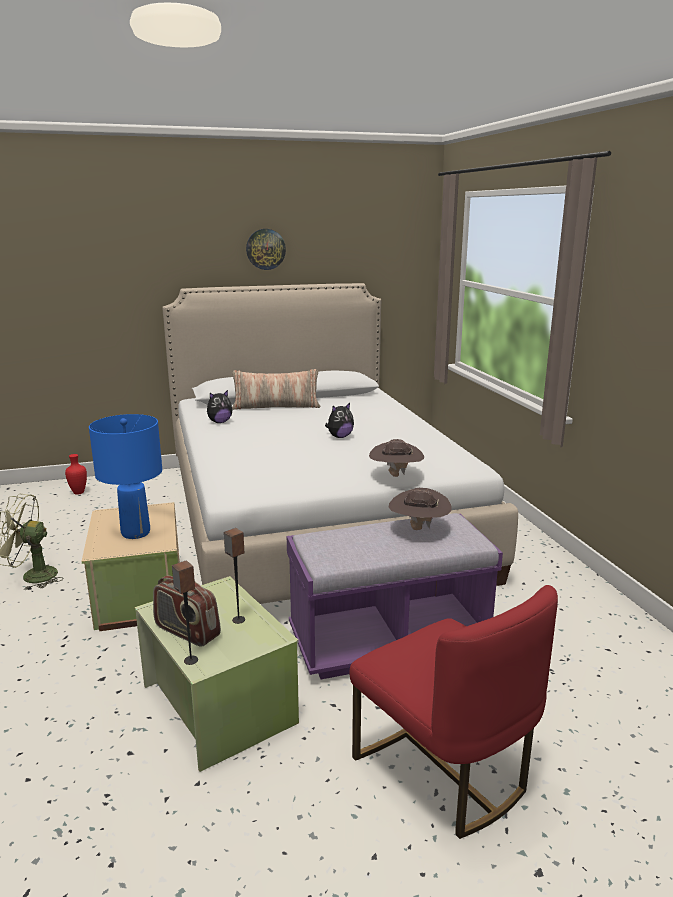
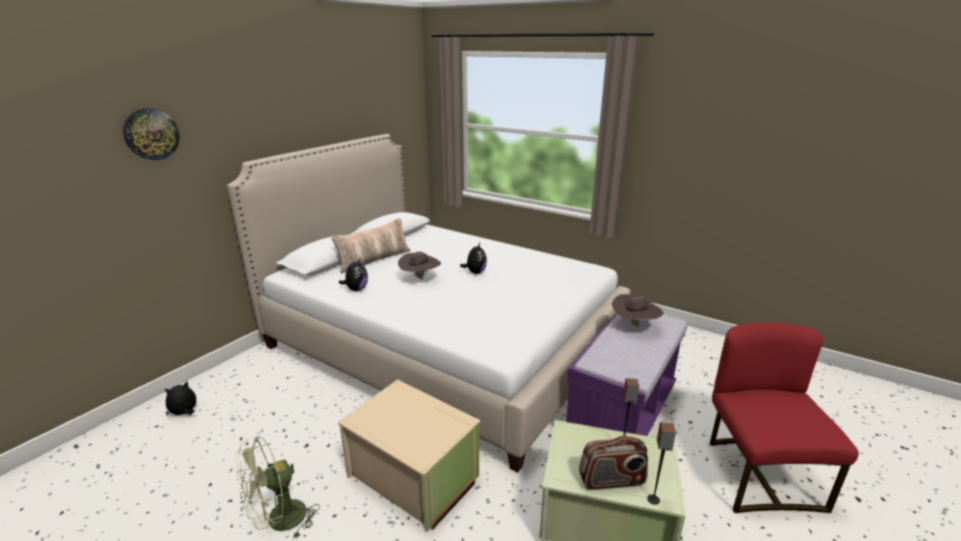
camera: 40 degrees left, 5 degrees up
red vase [65,454,87,495] -> plush toy [165,381,196,417]
blue table lamp [89,414,162,539] -> none
wall clock [246,229,286,270] -> wall clock moved to [123,108,180,160]
red chair [350,585,558,839] -> red chair turned 105 degrees counterclockwise [710,323,859,513]
brown hat [369,439,425,477] -> brown hat moved to [398,252,441,279]

